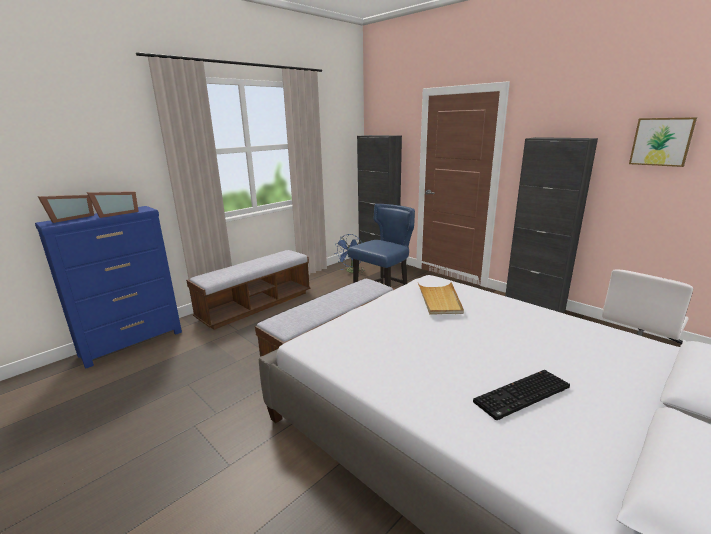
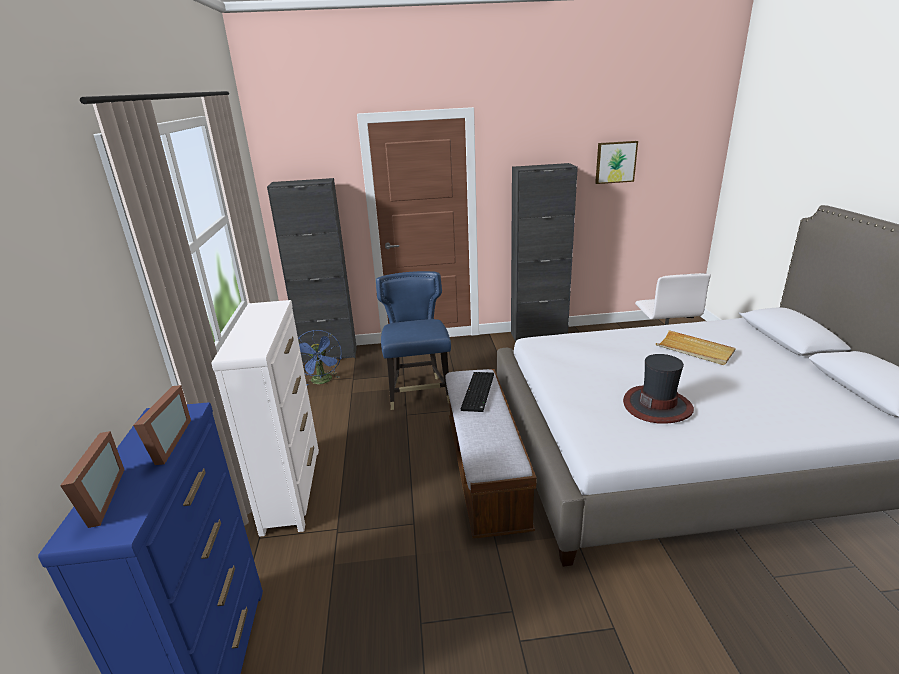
camera: 50 degrees left, 5 degrees up
bench [186,250,311,330] -> white dresser [212,300,319,537]
beige tray [418,282,464,315] -> beige tray moved to [656,330,736,365]
keyboard [473,370,570,420] -> keyboard moved to [461,372,494,412]
none -> hat [623,354,694,424]

